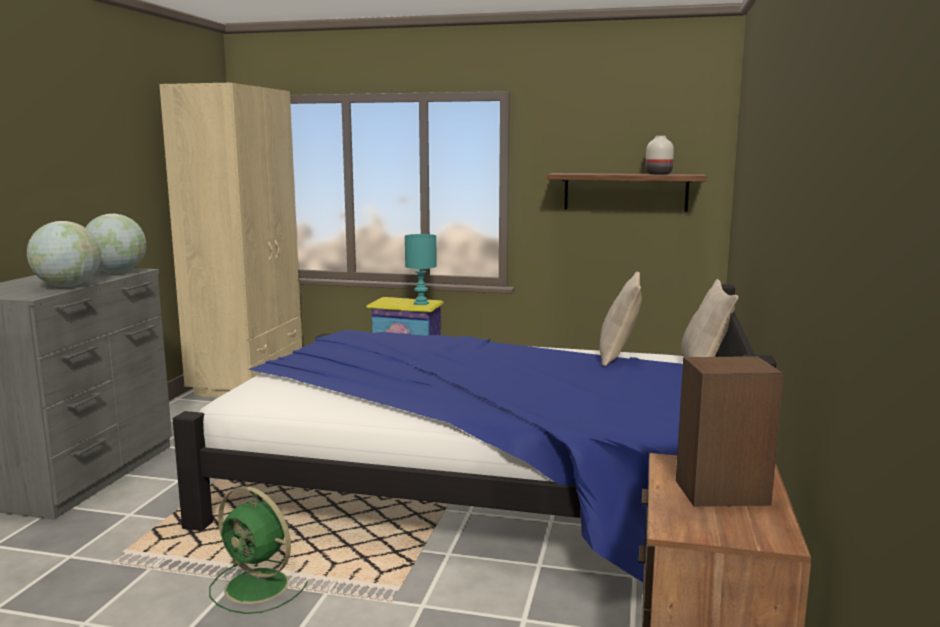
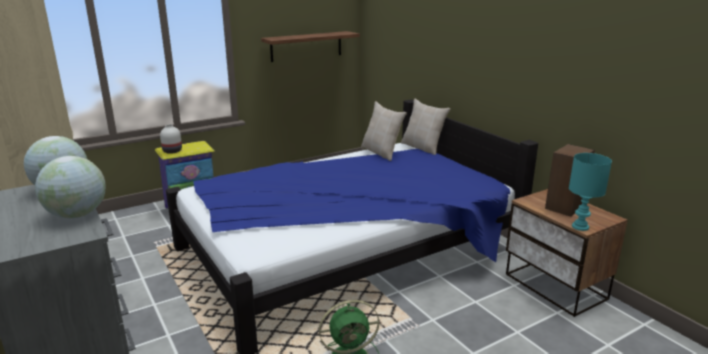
camera: 45 degrees left, 10 degrees up
turquoise table lamp [405,234,437,305] -> turquoise table lamp moved to [569,153,612,231]
white vase [646,136,674,174] -> white vase moved to [160,124,182,154]

